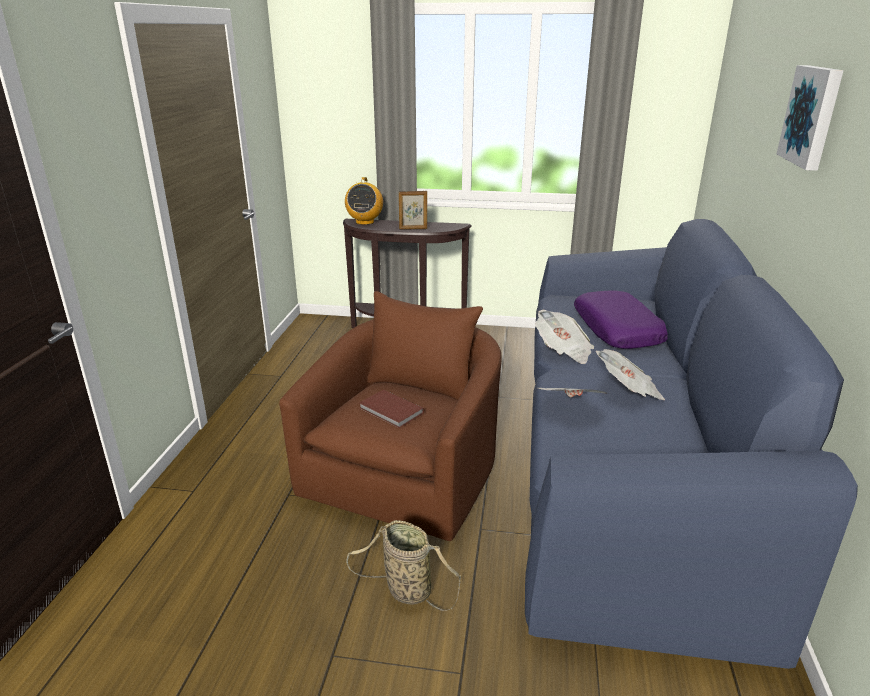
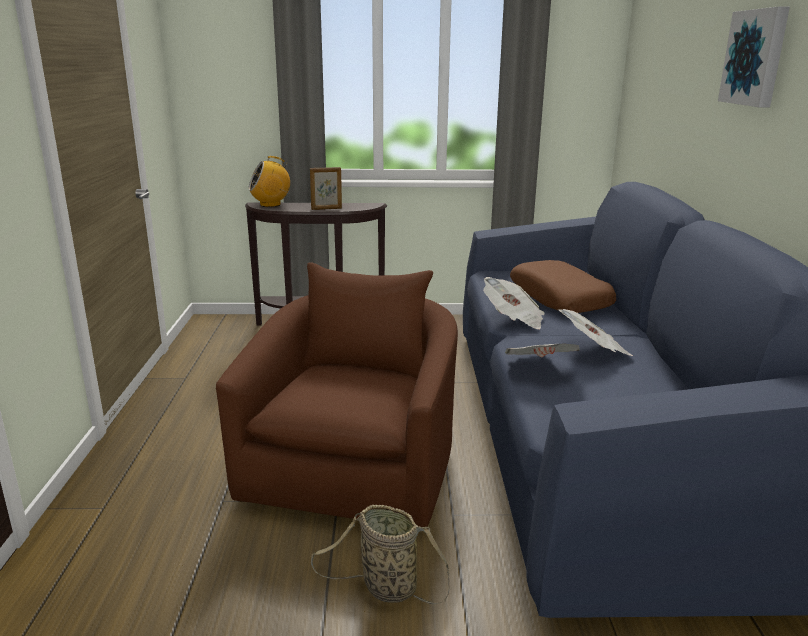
camera: 10 degrees left, 5 degrees down
radio [345,177,383,225] -> radio turned 75 degrees clockwise [249,156,290,207]
brown book [359,390,424,428] -> none
purple pillow [574,290,668,349] -> brown pillow [510,260,616,313]

